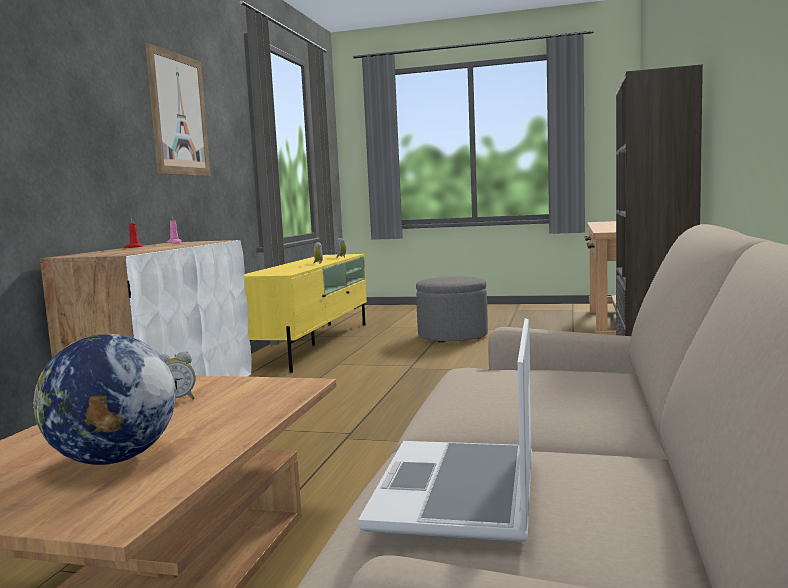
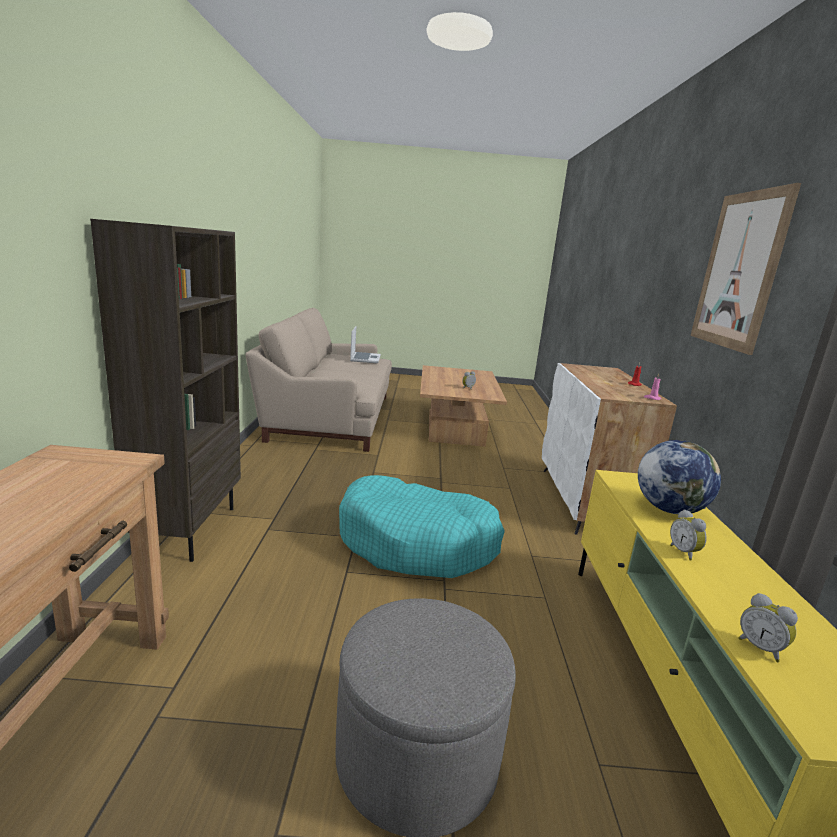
camera: 165 degrees right, 10 degrees up
globe [33,334,176,465] -> globe moved to [638,440,721,514]
none -> turquoise dog bed [339,475,505,578]

